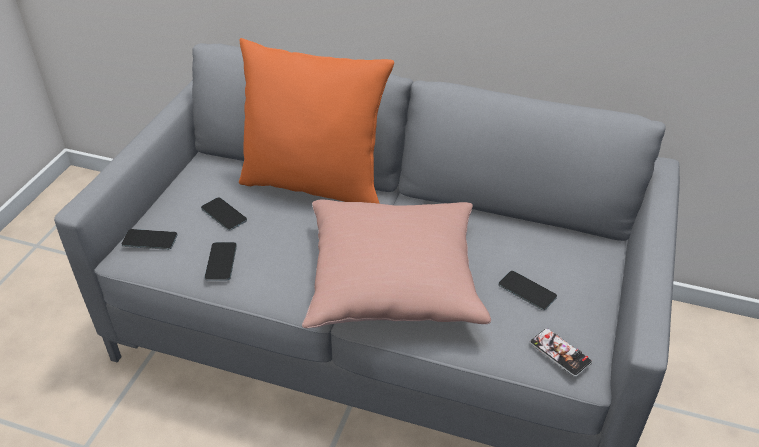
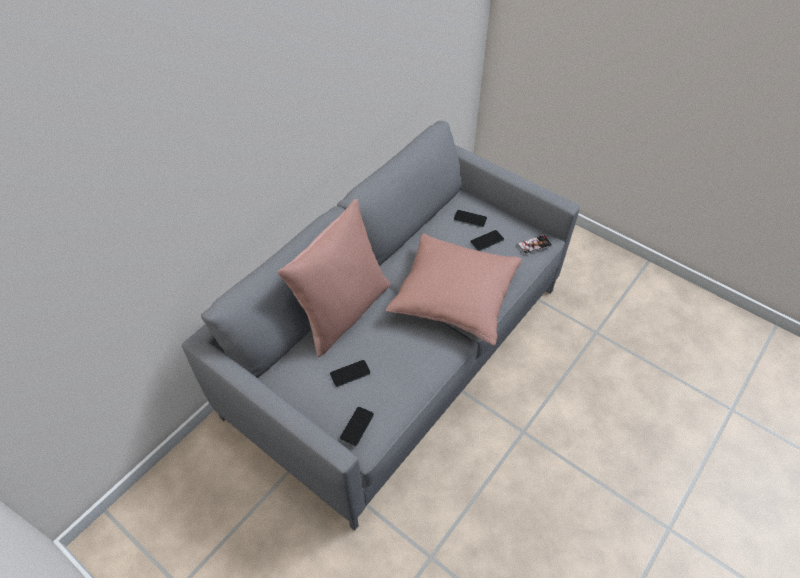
camera: 70 degrees left, 10 degrees up
phone [205,242,237,281] -> phone moved to [454,210,487,227]
orange pillow [239,38,394,204] -> pink pillow [278,199,390,357]

